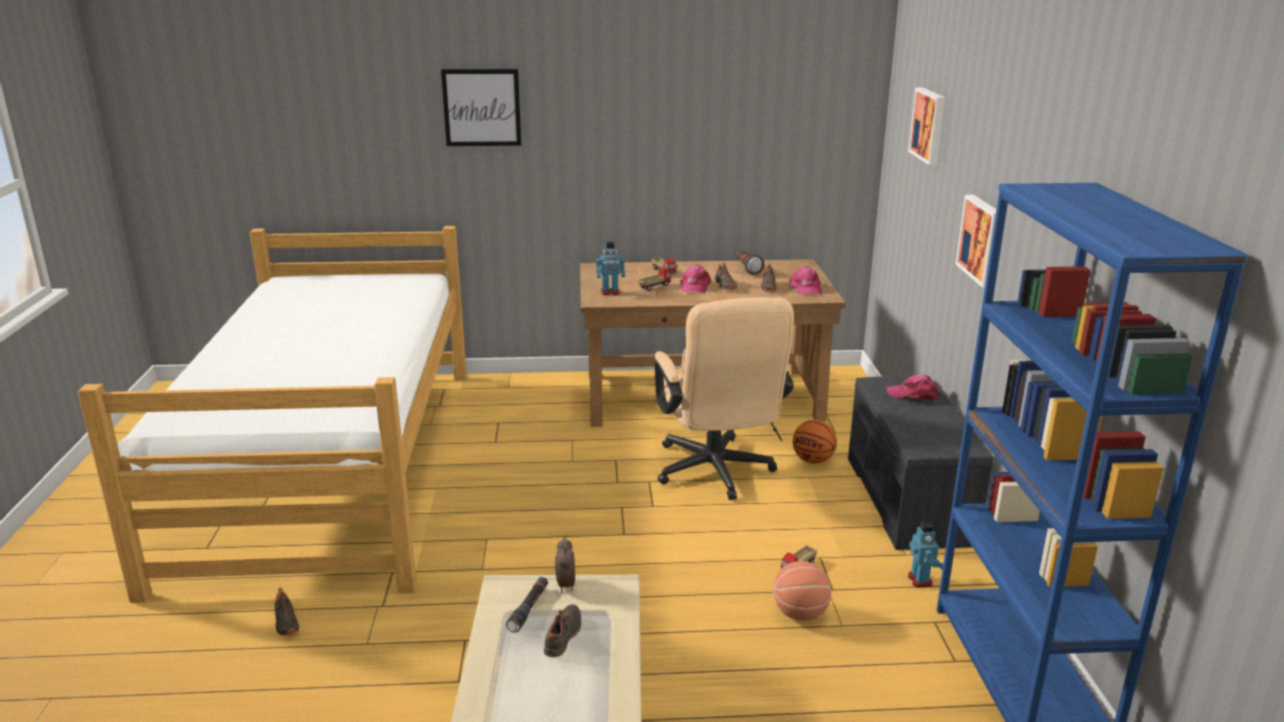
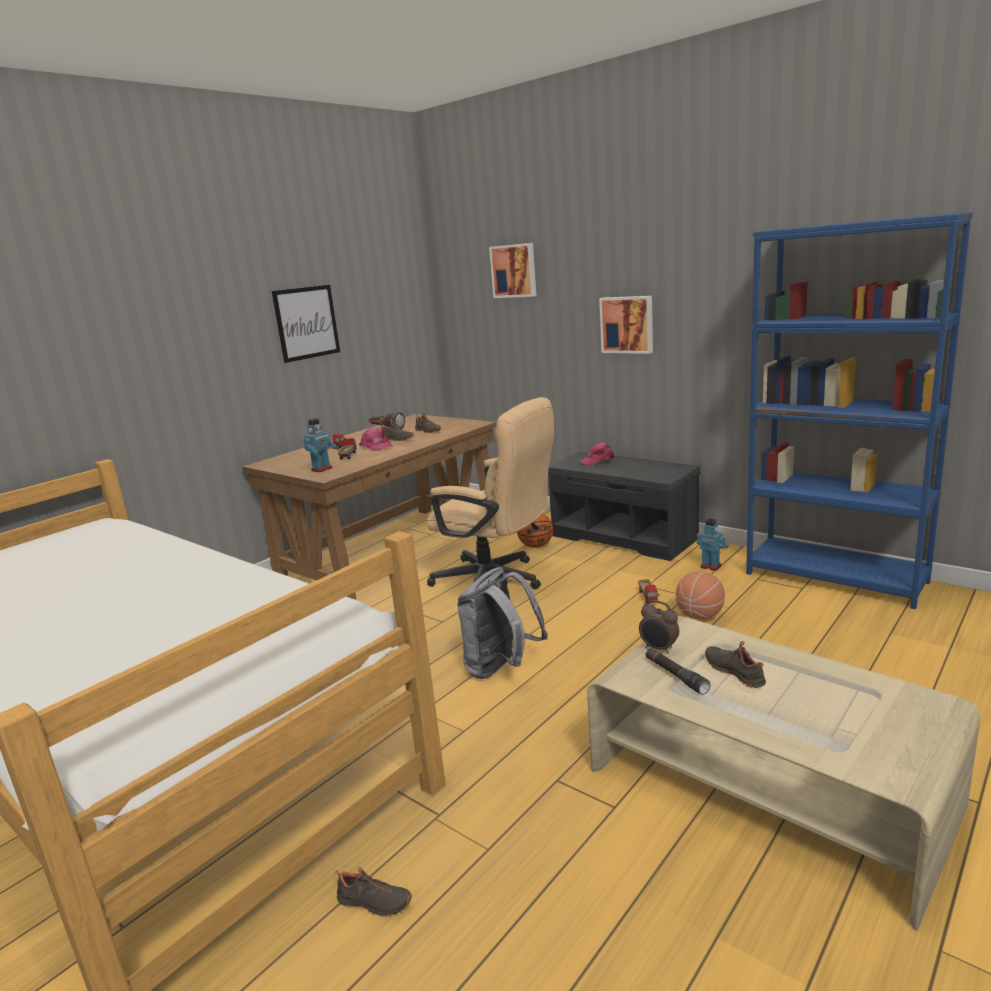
camera: 45 degrees left, 5 degrees down
picture [441,69,521,146] -> picture moved to [272,285,340,363]
pink cap [789,267,822,295] -> none
none -> grey backpack [457,567,548,679]

